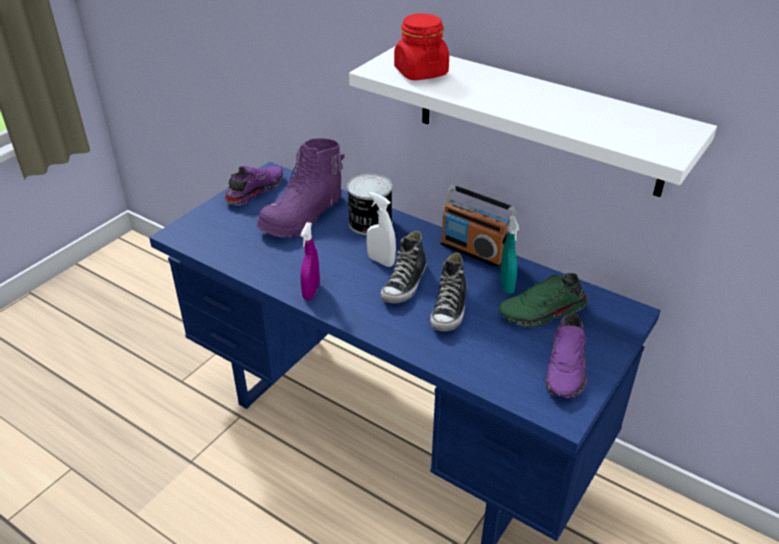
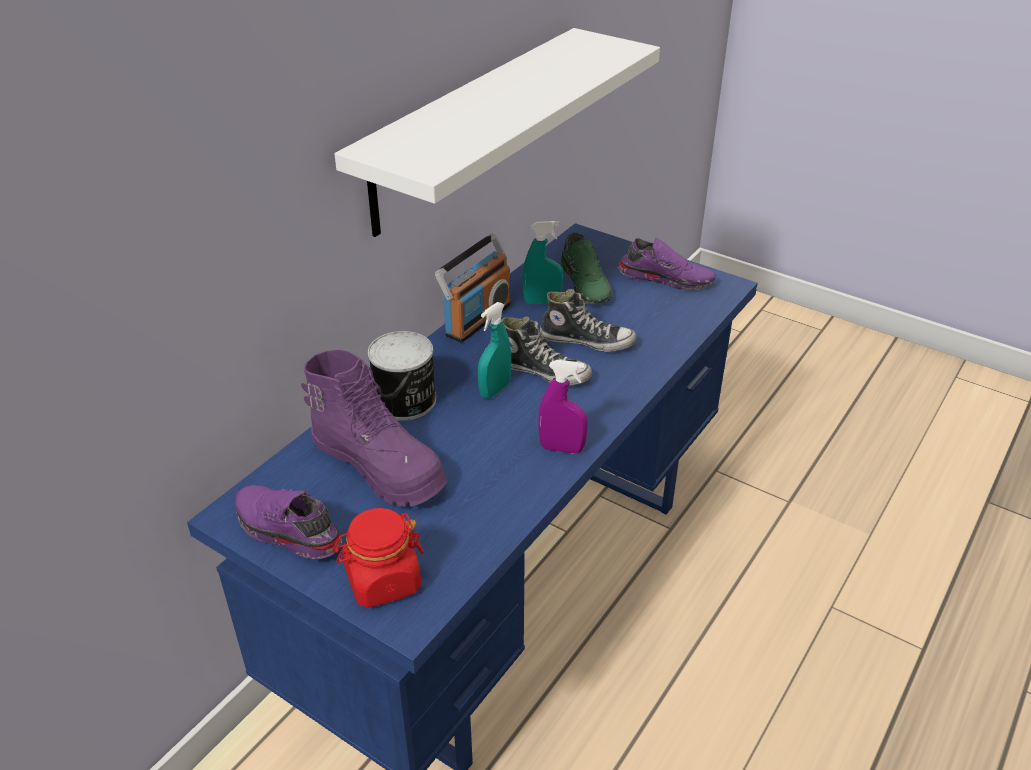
camera: 90 degrees left, 0 degrees up
white spray bottle [367,192,396,267] -> turquoise spray bottle [478,302,511,399]
red jar [394,14,449,80] -> red jar moved to [332,508,424,608]

